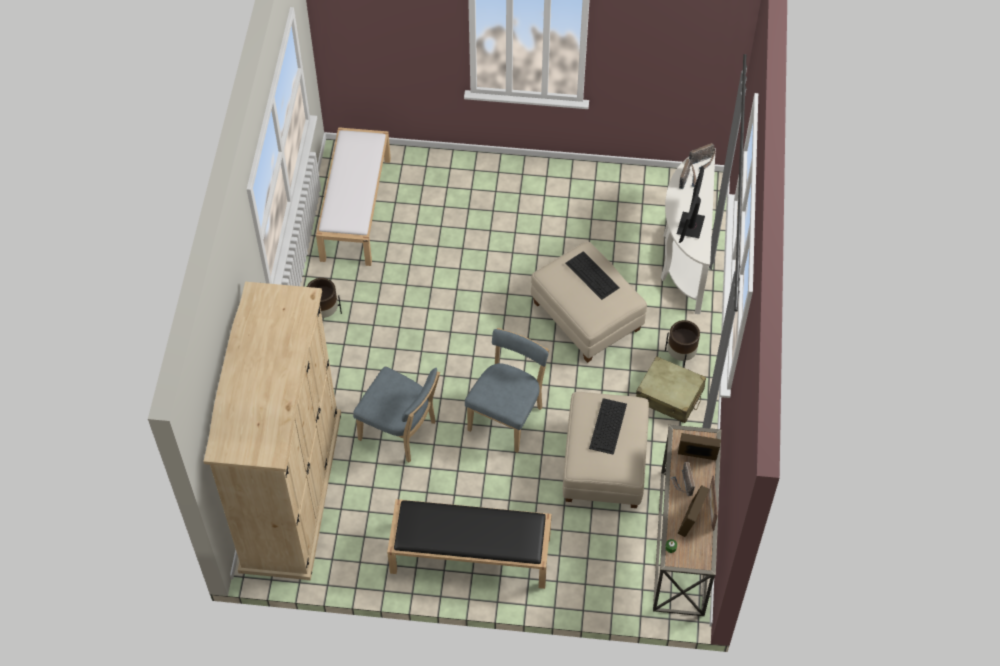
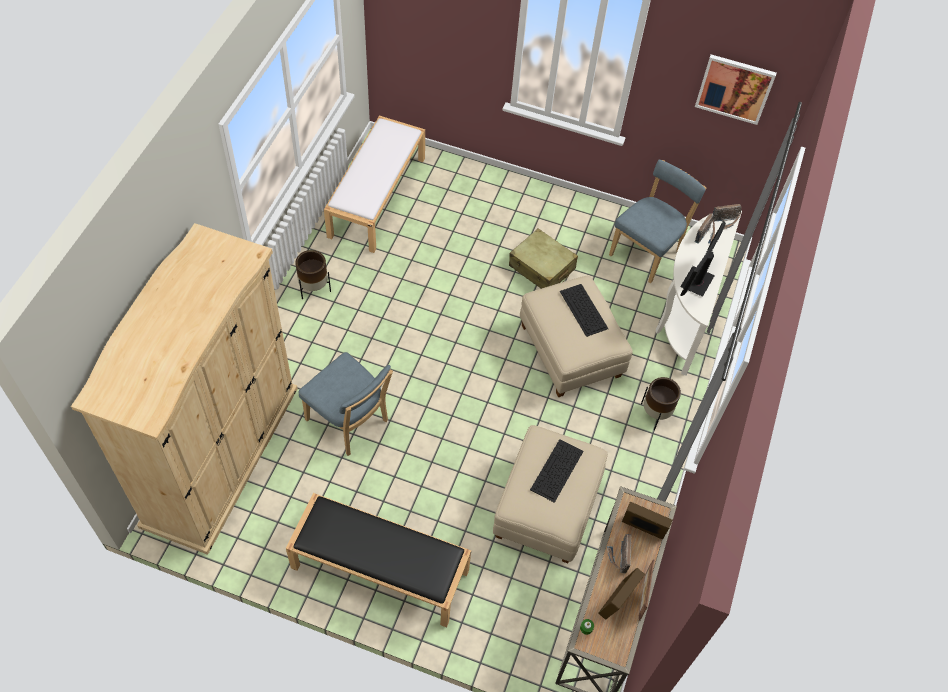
camera: 10 degrees right, 0 degrees up
blue chair [465,328,549,453] -> blue chair moved to [609,160,706,283]
beige suitcase [636,356,706,423] -> beige suitcase moved to [509,229,578,289]
none -> picture [695,54,777,125]

